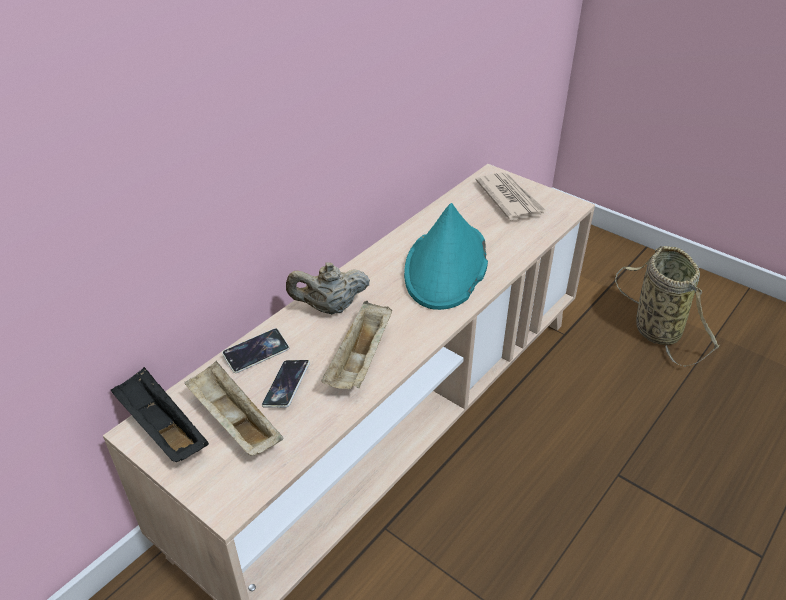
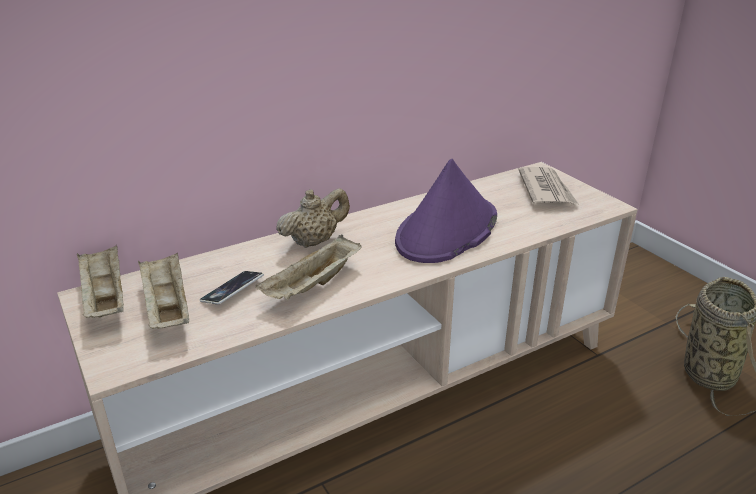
camera: 20 degrees right, 10 degrees down
black tray [111,367,209,462] -> beige tray [76,245,124,318]
phone [222,328,289,373] -> none
beige teapot [286,262,370,314] -> beige teapot turned 135 degrees clockwise [276,188,350,248]
turquoise hat [404,203,488,310] -> purple hat [395,159,497,263]

